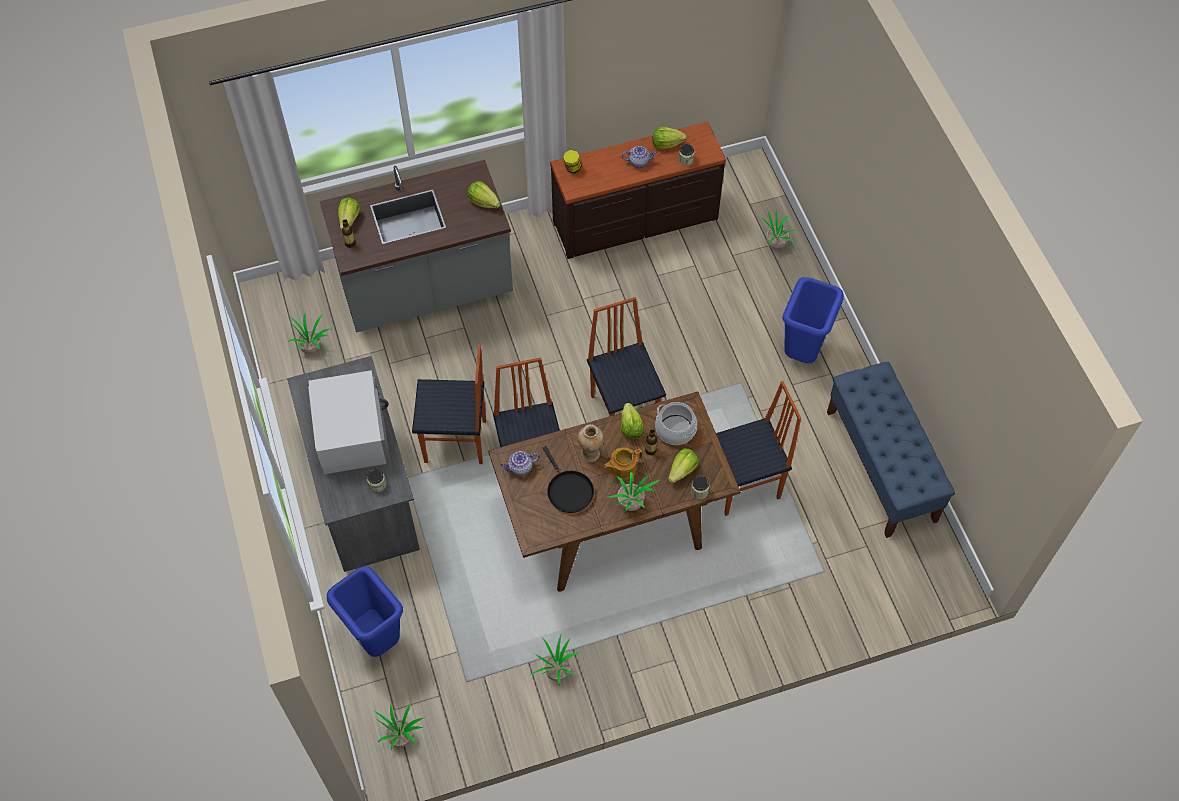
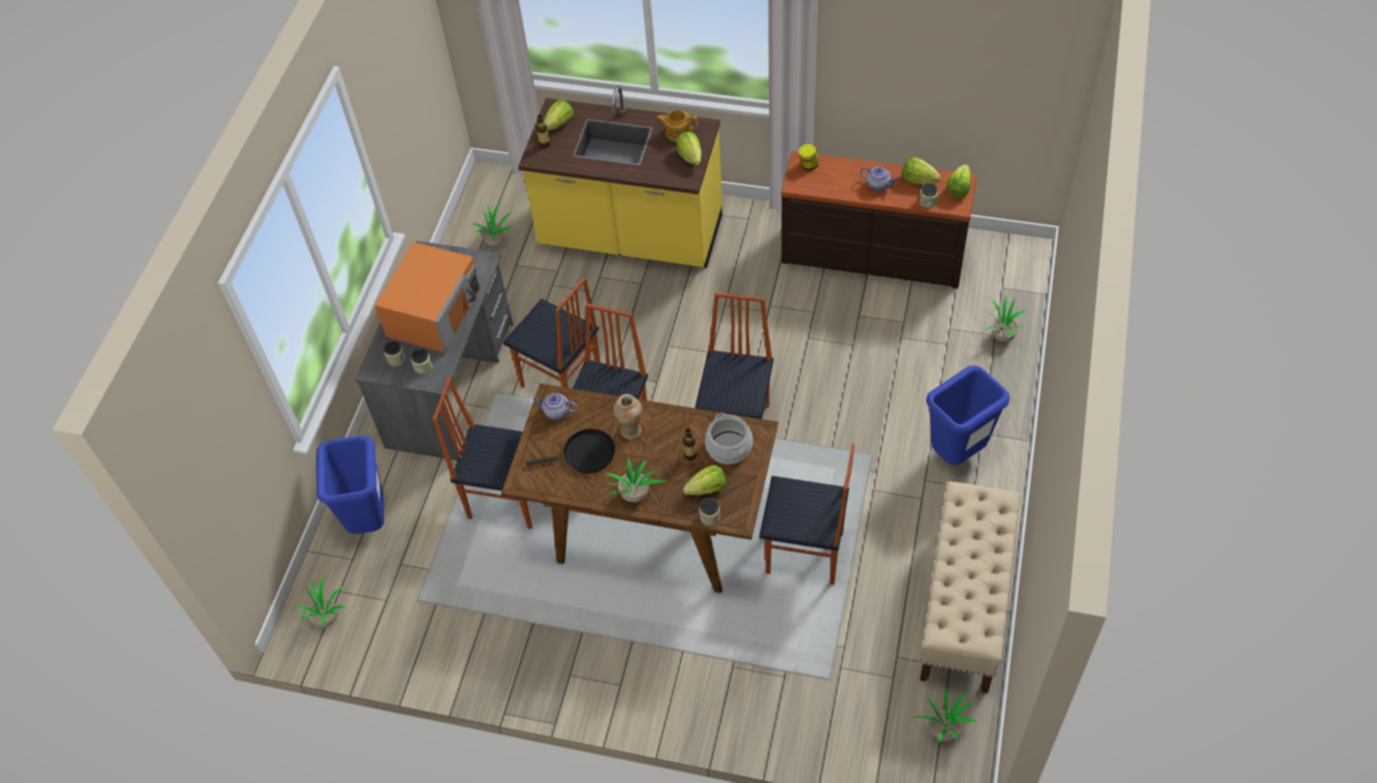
camera: 35 degrees right, 5 degrees down
white microwave [308,370,390,474] -> orange microwave [375,242,481,354]
grey counter [319,160,513,333] -> yellow counter [518,86,722,268]
potted plant [530,635,579,685] -> potted plant moved to [914,685,977,744]
black frying pan [543,446,594,513] -> black frying pan turned 105 degrees counterclockwise [526,429,615,473]
teapot [604,448,642,480] -> teapot moved to [656,110,697,142]
lettuce [621,403,644,440] -> lettuce moved to [946,164,971,198]
blue bench [827,362,955,538] -> beige bench [920,481,1020,693]
none -> jar [383,341,406,366]
none -> chair [433,378,532,529]

